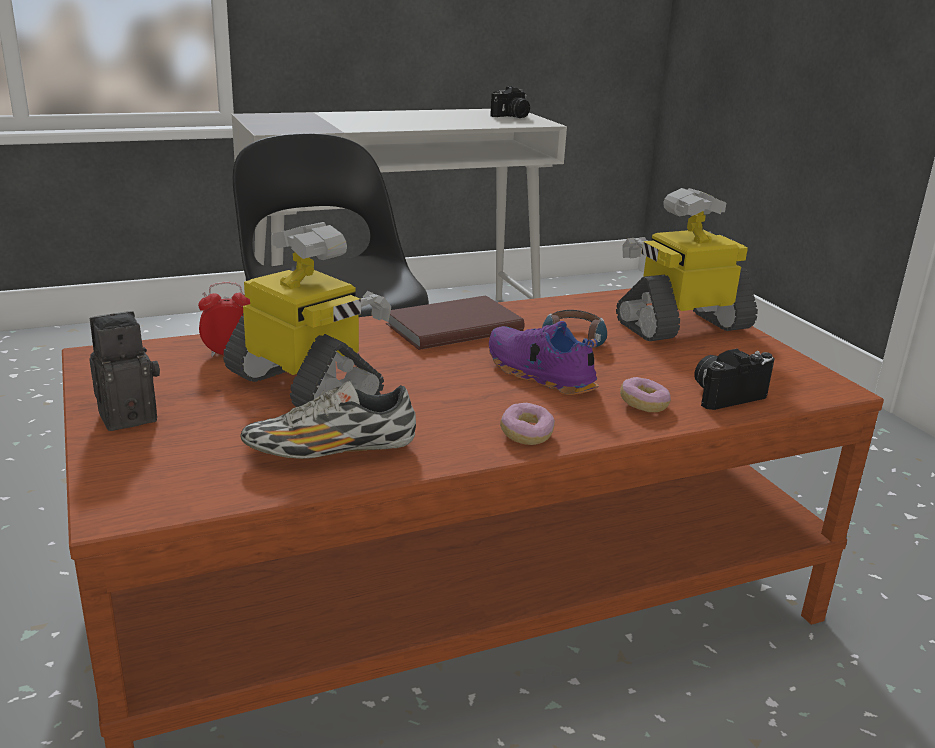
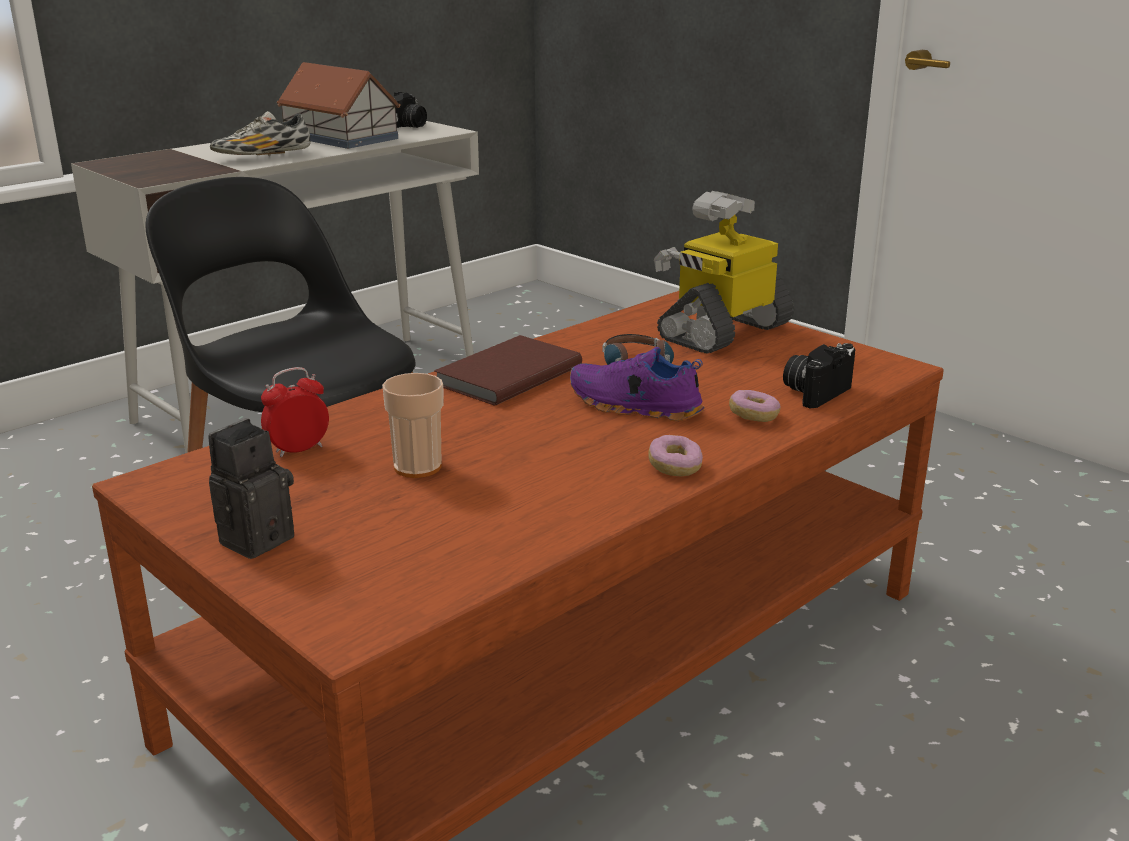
camera: 20 degrees left, 0 degrees up
toy robot [223,222,392,407] -> cup [382,373,444,478]
shoe [240,381,416,459] -> shoe moved to [210,111,311,156]
none -> toy house [276,62,401,149]

